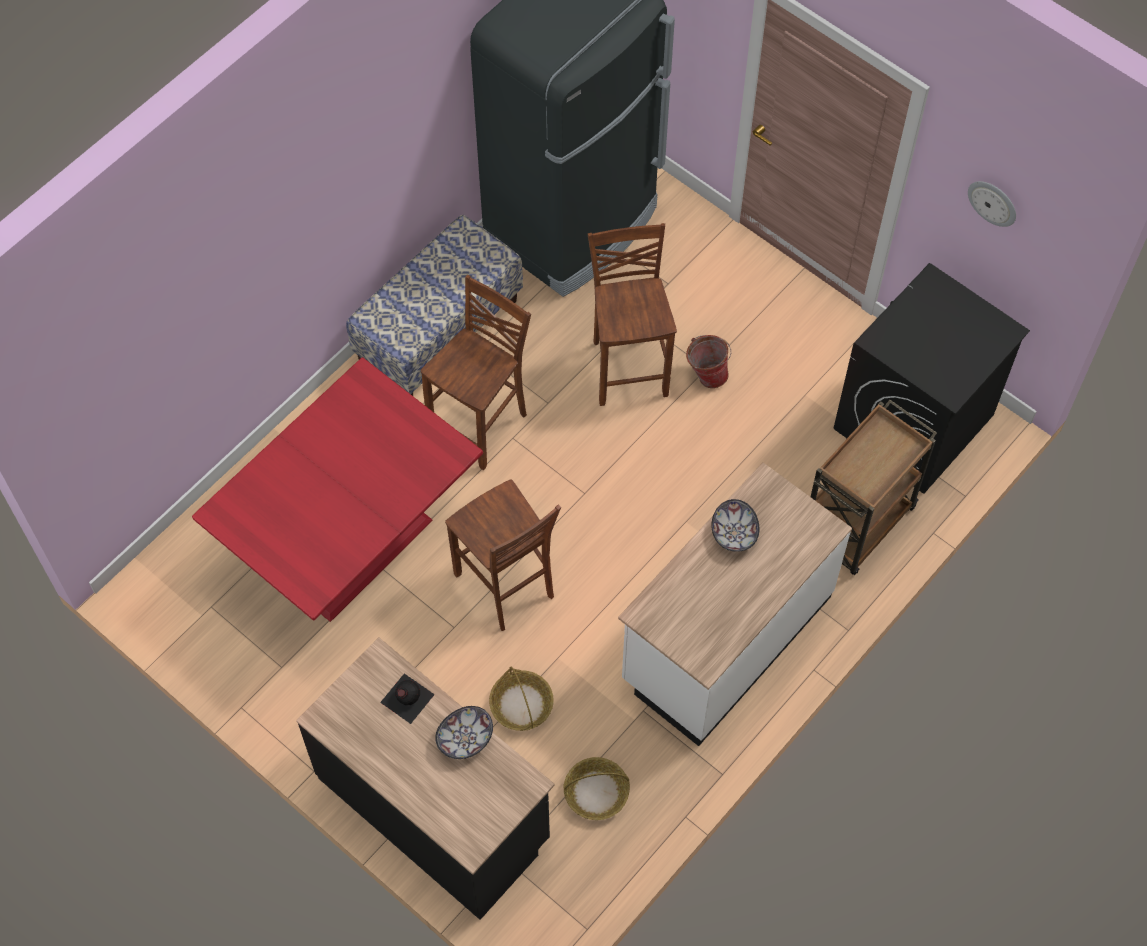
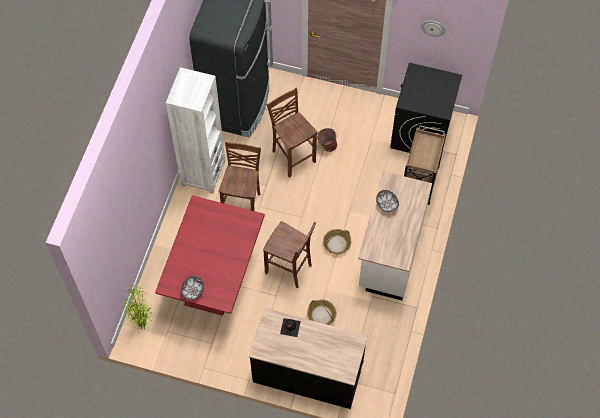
camera: 25 degrees left, 0 degrees up
bench [346,215,523,396] -> white bookcase [166,67,225,194]
bowl [435,706,493,759] -> bowl moved to [181,276,204,300]
basket [563,757,630,820] -> basket moved to [323,229,351,254]
none -> potted plant [121,282,154,329]

